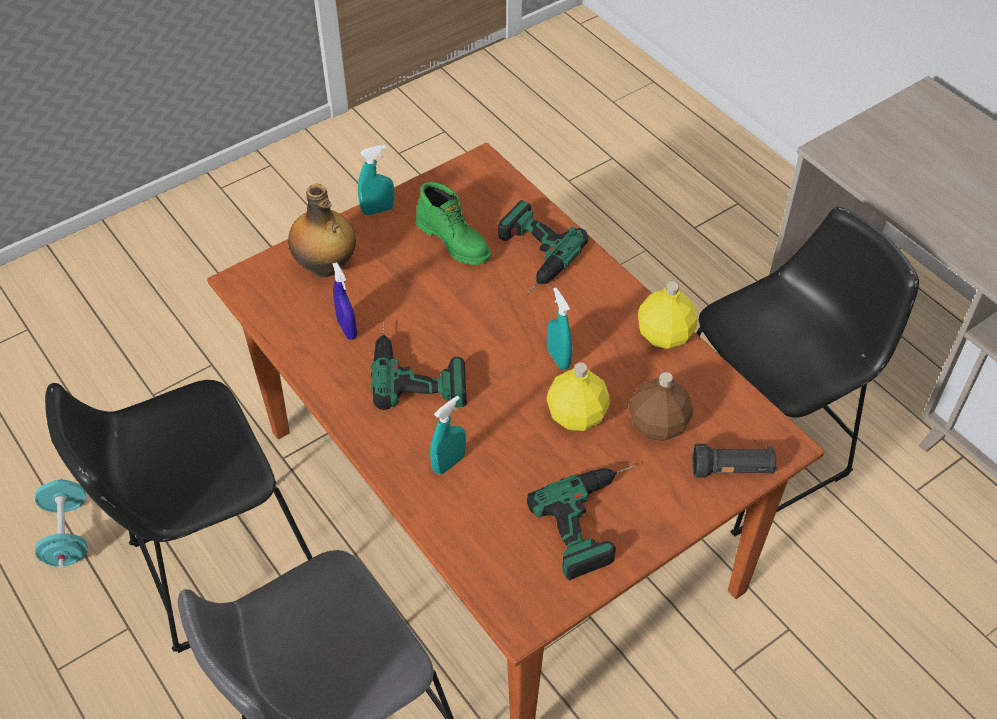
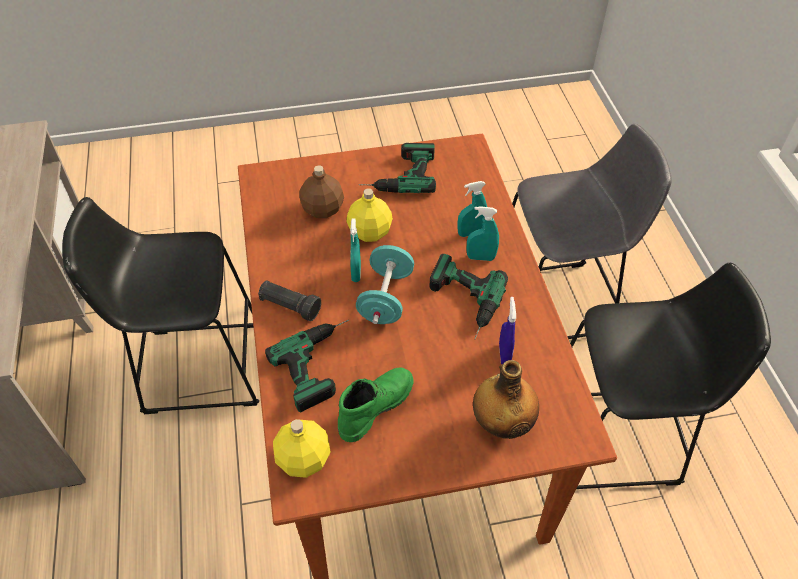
camera: 155 degrees left, 0 degrees up
turquoise dumbbell [35,479,88,568] -> turquoise dumbbell moved to [356,245,414,324]
turquoise spray bottle [358,145,394,215] -> turquoise spray bottle moved to [466,206,499,261]
green boot [416,182,491,265] -> green boot turned 60 degrees clockwise [338,367,414,442]
yellow bottle [638,281,697,349] -> yellow bottle moved to [273,419,331,478]
black flashlight [692,444,777,478] -> black flashlight moved to [258,280,321,321]

